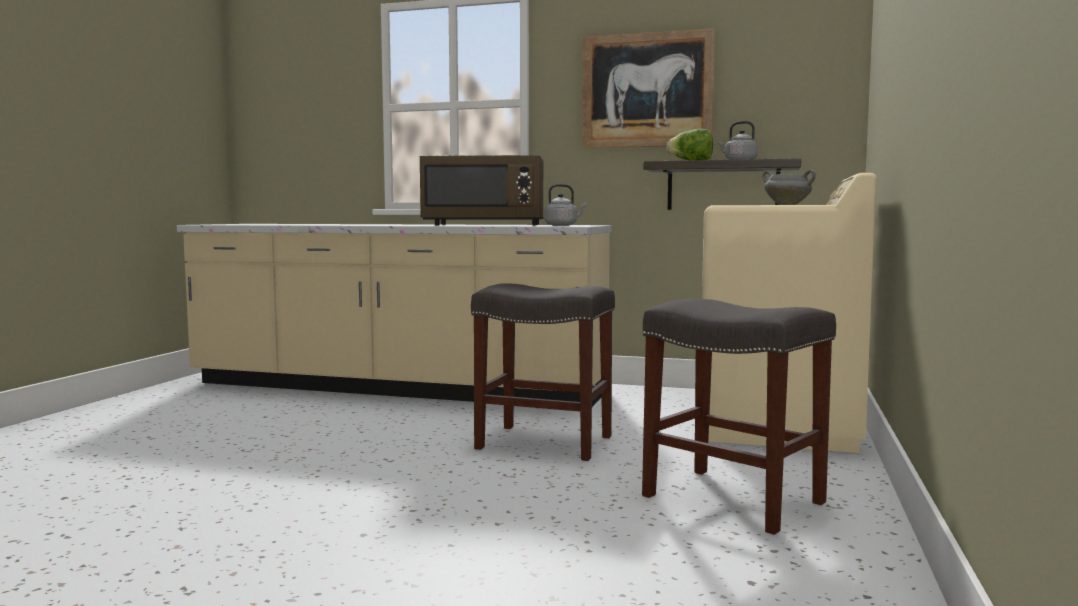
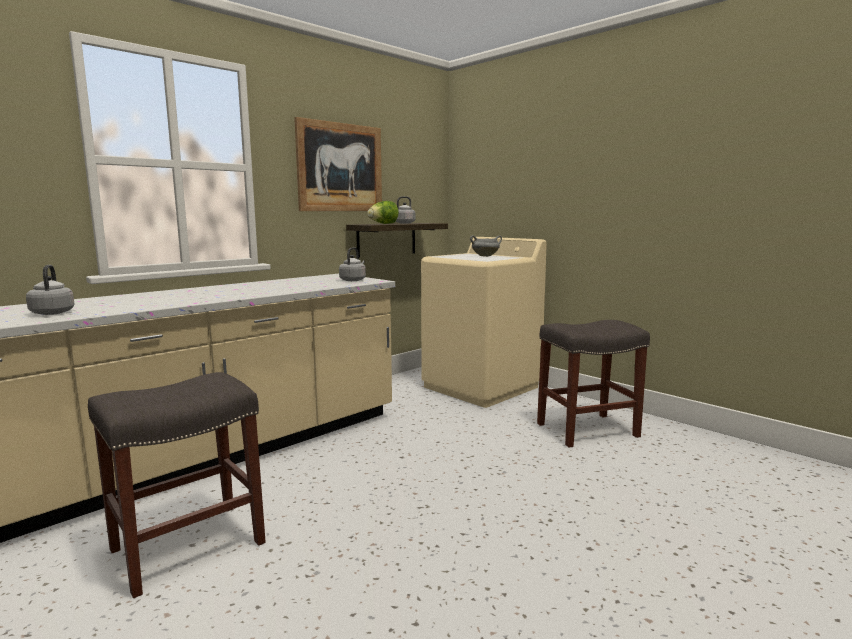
camera: 60 degrees left, 5 degrees up
brown microwave [420,155,544,225] -> none
grey stool [471,283,615,461] -> grey stool moved to [88,372,266,598]
none -> grey kettle [26,265,74,315]

